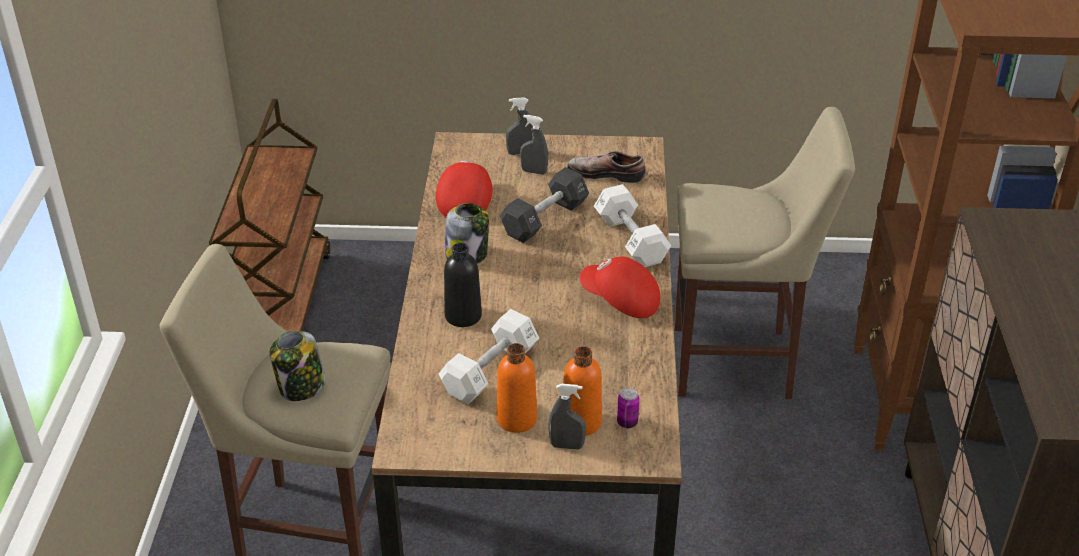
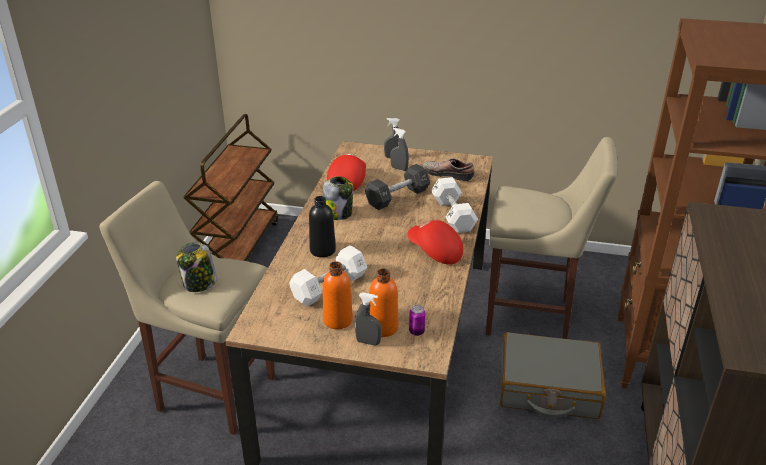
camera: 10 degrees right, 5 degrees down
none -> grey suitcase [500,332,606,419]

